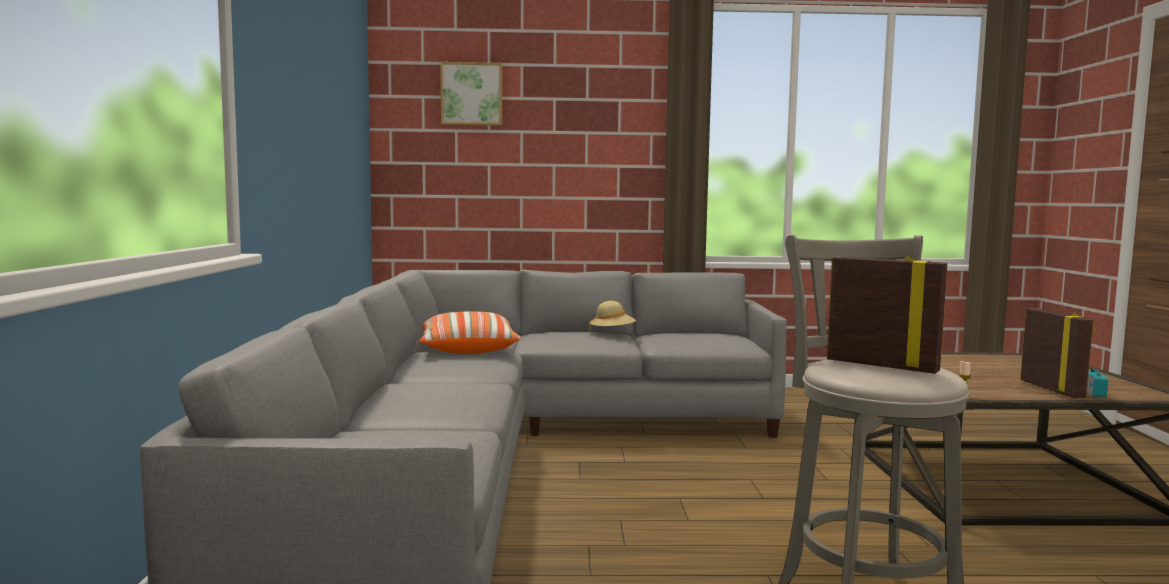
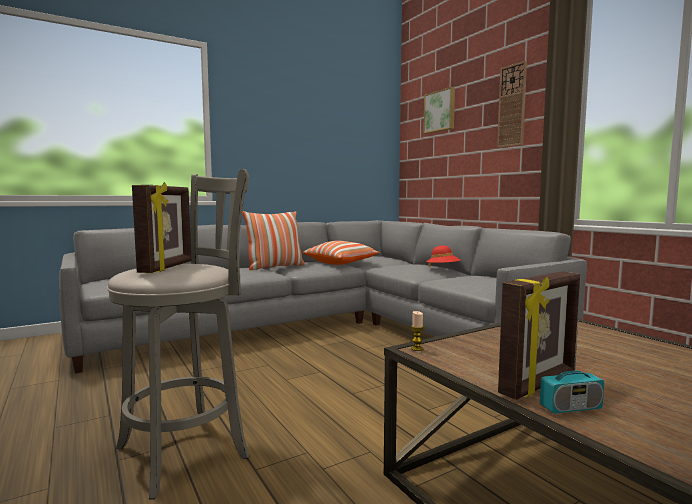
camera: 60 degrees right, 0 degrees up
beige hat [589,301,636,333] -> red hat [426,246,461,267]
none -> pillow [242,211,305,270]
none -> wall clock [497,60,527,148]

